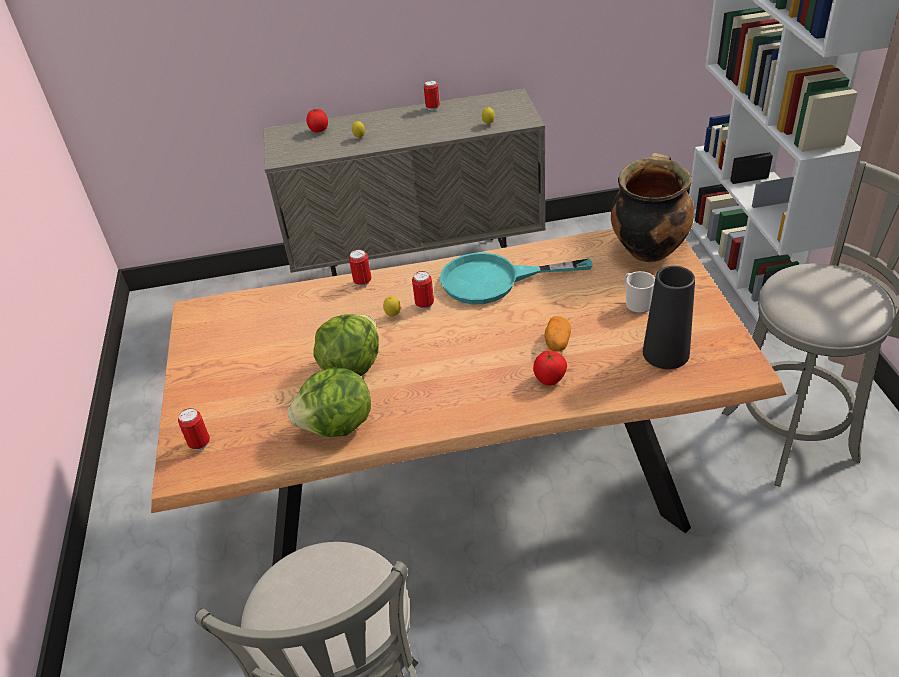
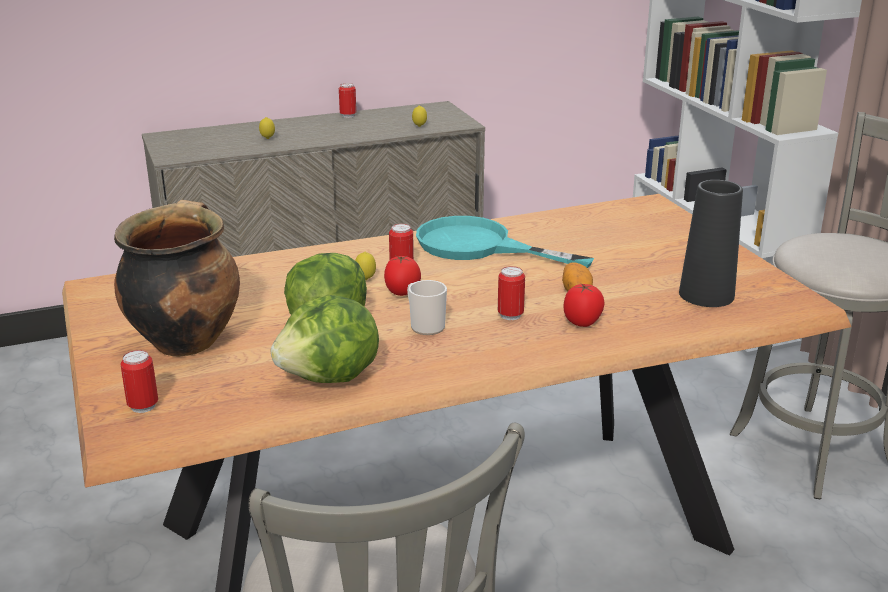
camera: 15 degrees left, 15 degrees down
tomato [307,109,328,133] -> tomato moved to [384,256,421,296]
can [349,249,371,287] -> can moved to [498,266,525,320]
turquoise frying pan [440,253,592,304] -> turquoise frying pan turned 45 degrees clockwise [416,216,594,268]
cooking pot [611,153,694,262] -> cooking pot moved to [114,200,240,357]
mug [625,271,655,313] -> mug moved to [407,280,447,335]

